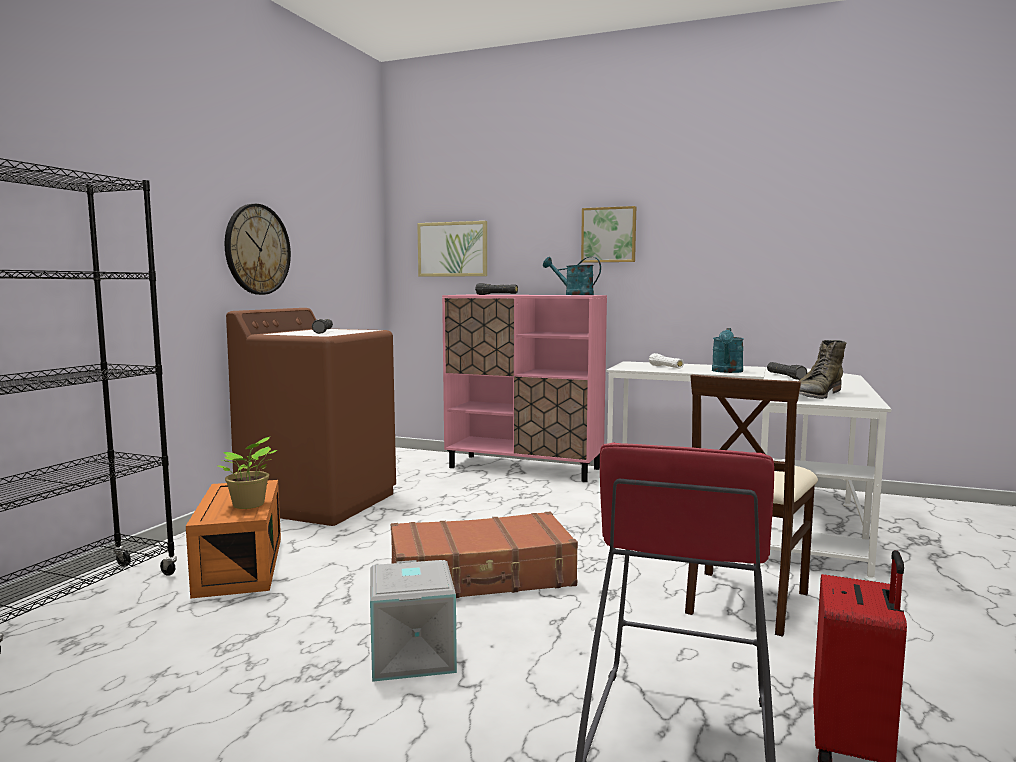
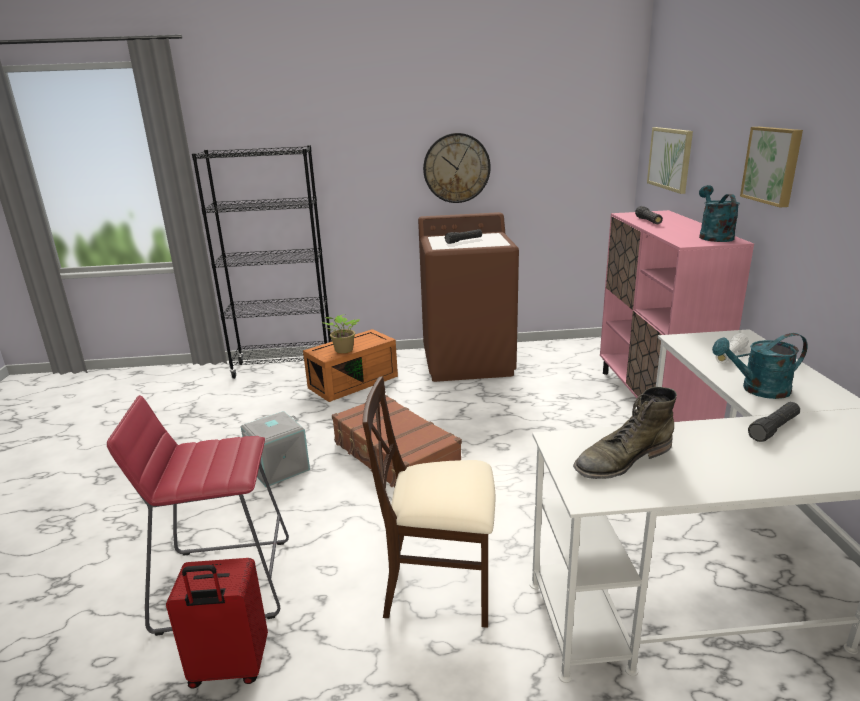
camera: 65 degrees right, 15 degrees up
green boot [799,340,846,399] -> green boot turned 45 degrees counterclockwise [573,387,677,479]

